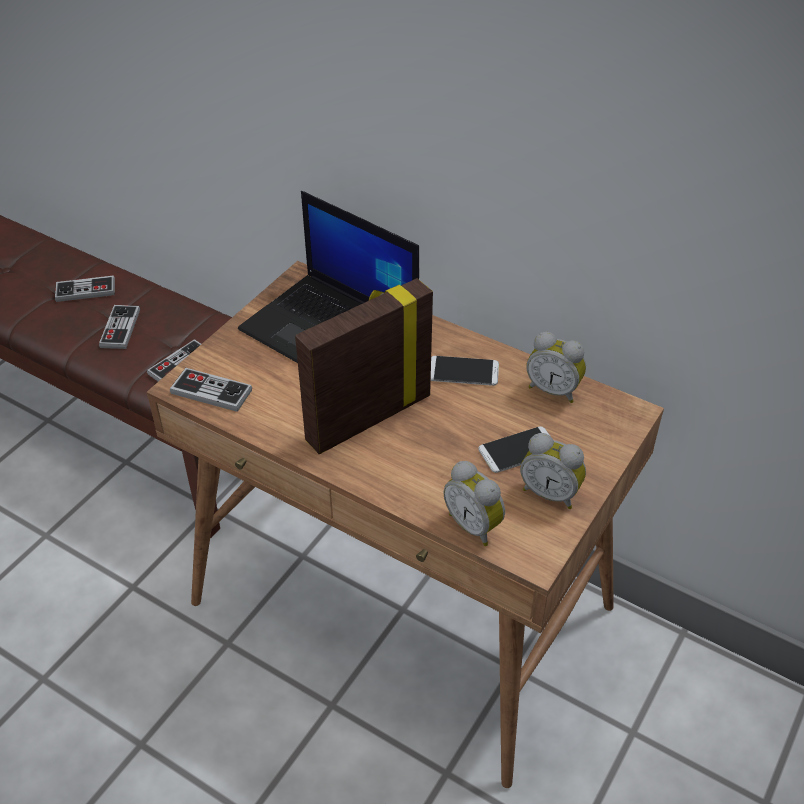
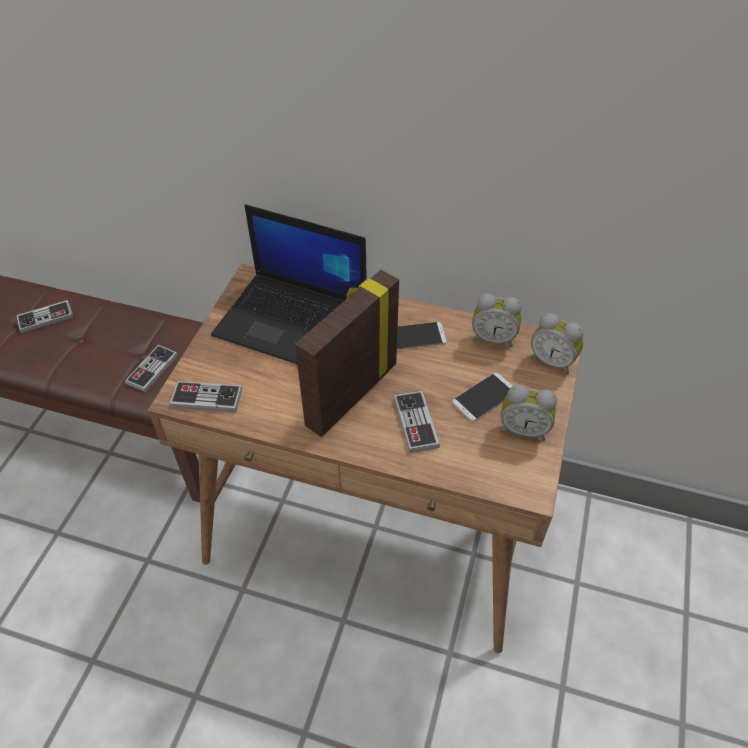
camera: 15 degrees left, 5 degrees up
game controller [99,305,140,349] -> game controller moved to [394,391,440,453]
alarm clock [443,461,505,546] -> alarm clock moved to [531,313,584,375]

